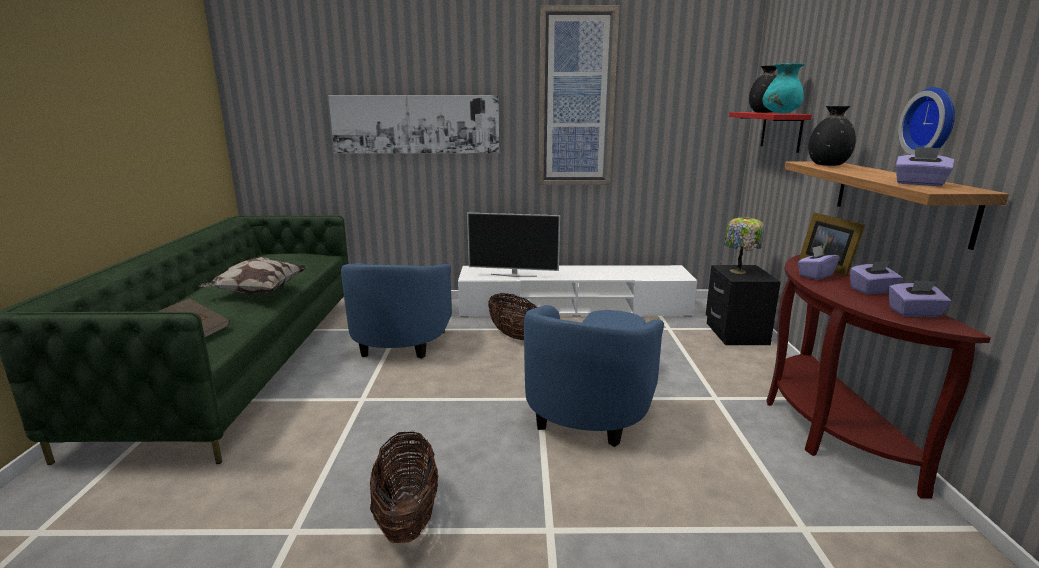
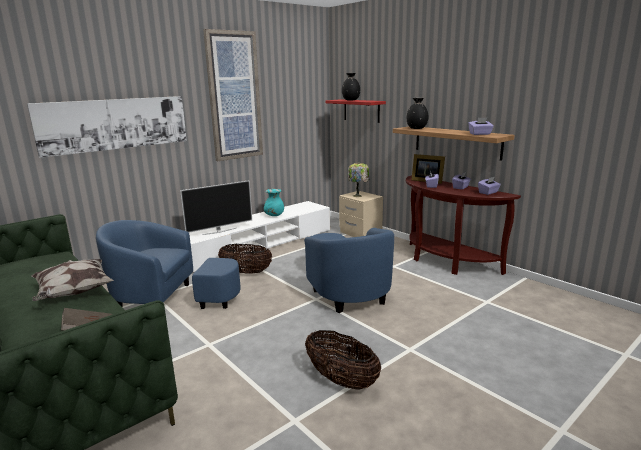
camera: 40 degrees left, 0 degrees up
blue armchair [341,263,452,359] -> blue armchair turned 135 degrees clockwise [96,220,241,309]
black nightstand [706,265,781,345] -> beige nightstand [339,191,383,237]
turquoise vase [762,63,805,114] -> turquoise vase moved to [264,189,284,216]
wall clock [898,87,955,155] -> none

